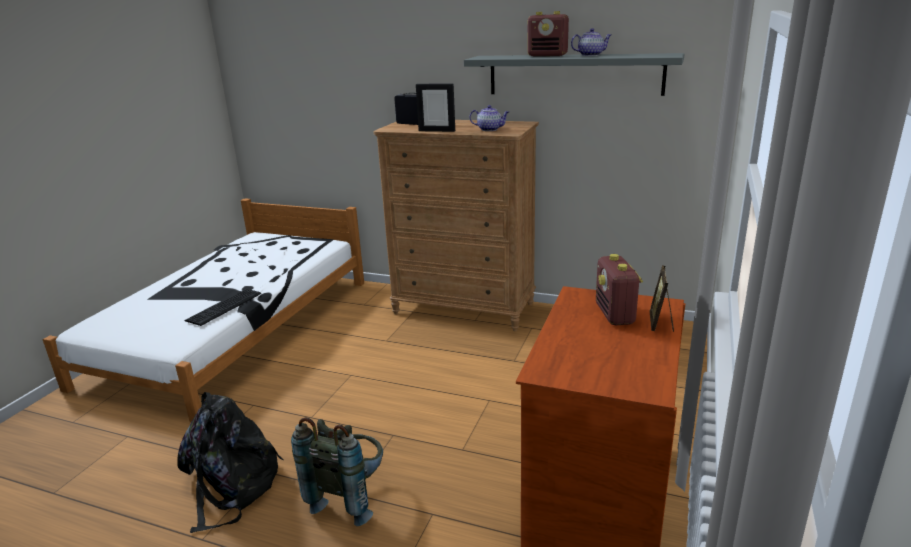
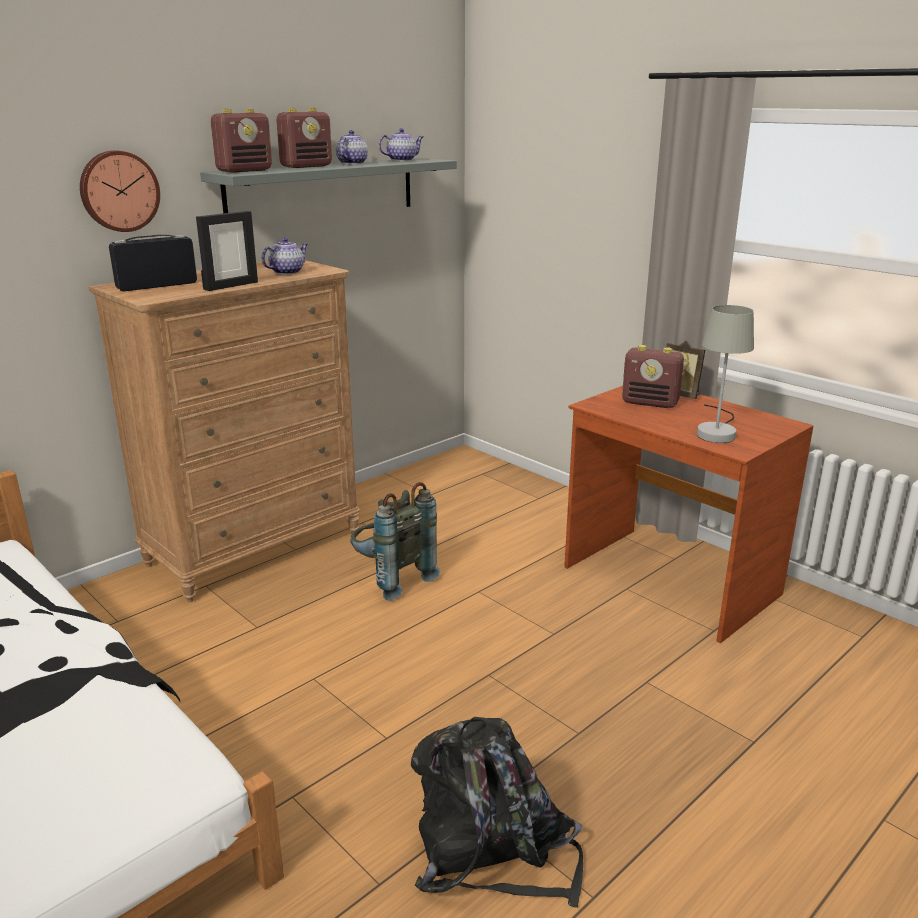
camera: 65 degrees left, 0 degrees up
keyboard [184,289,261,326] -> none
grey backpack [291,417,383,526] -> grey backpack moved to [350,482,440,601]
none -> wall clock [80,150,160,232]
none -> radio [211,108,272,173]
none -> teapot [378,128,424,161]
none -> grey table lamp [697,305,754,443]

